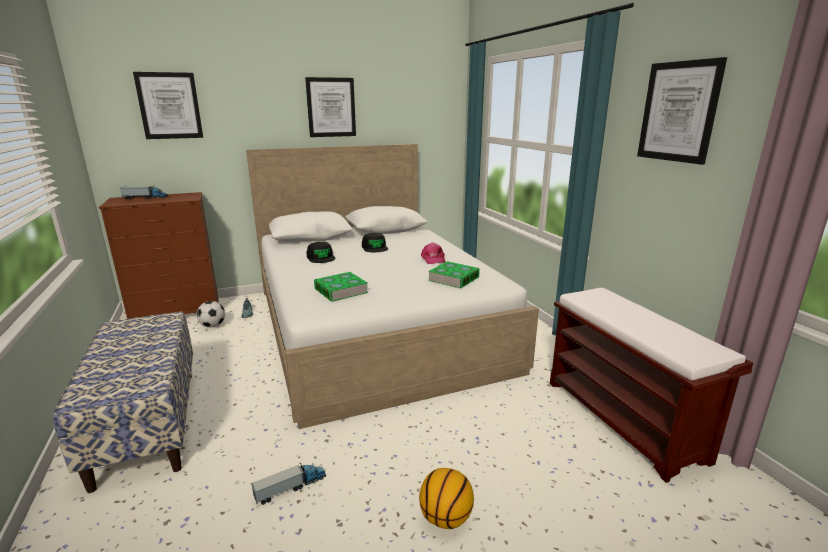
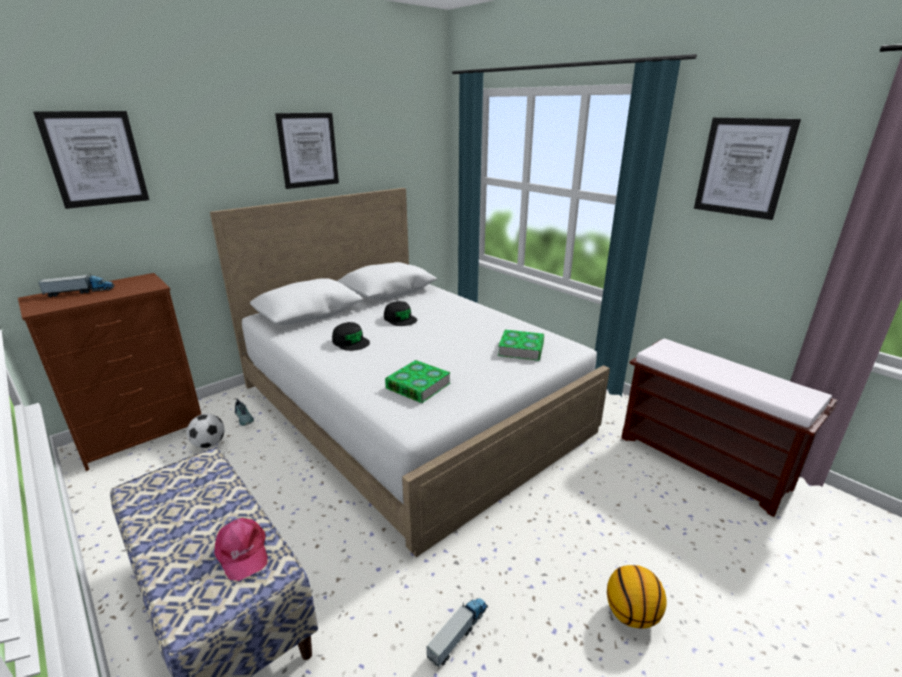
camera: 20 degrees left, 5 degrees up
pink cap [421,243,446,264] -> pink cap moved to [214,518,268,581]

